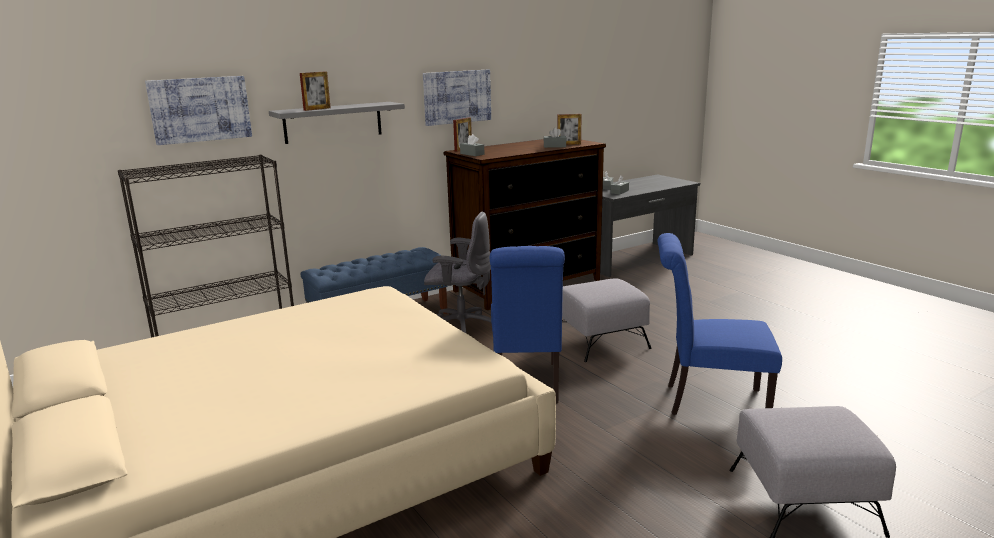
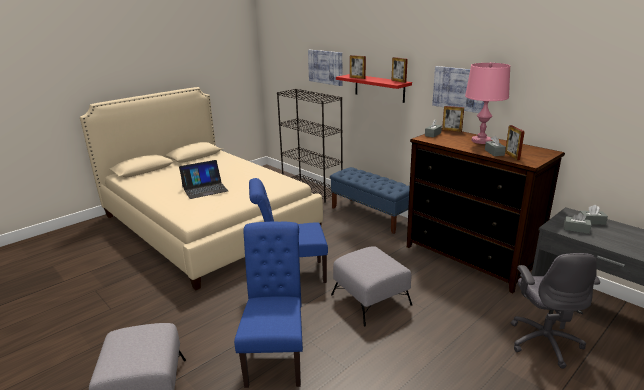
camera: 80 degrees right, 5 degrees up
grey shelf [269,102,405,144] -> red shelf [336,74,412,103]
grey office chair [424,212,491,333] -> grey office chair moved to [511,253,600,369]
none -> laptop [179,160,228,199]
none -> picture frame [392,57,408,83]
none -> pink table lamp [465,62,510,144]

